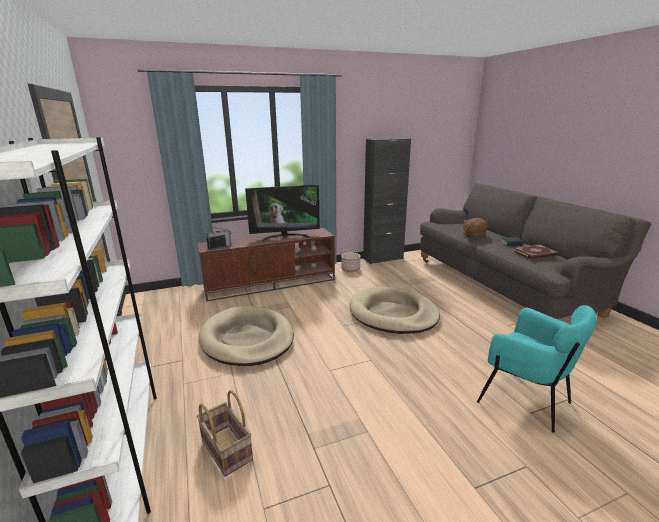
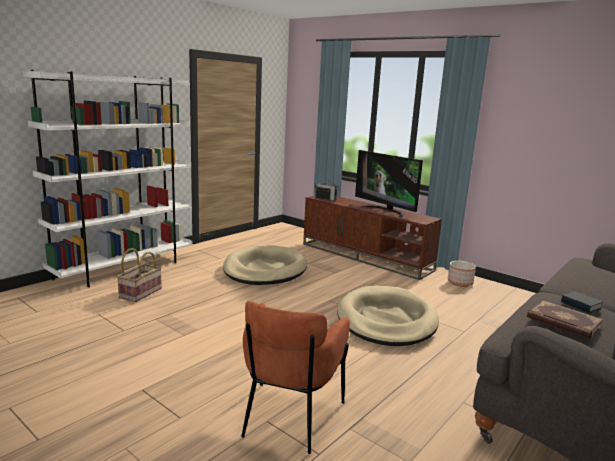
camera: 60 degrees right, 5 degrees down
black cabinet [363,138,411,264] -> none
brown plush toy [463,218,488,238] -> none
turquoise armchair [477,305,597,433] -> brown armchair [241,301,350,454]

